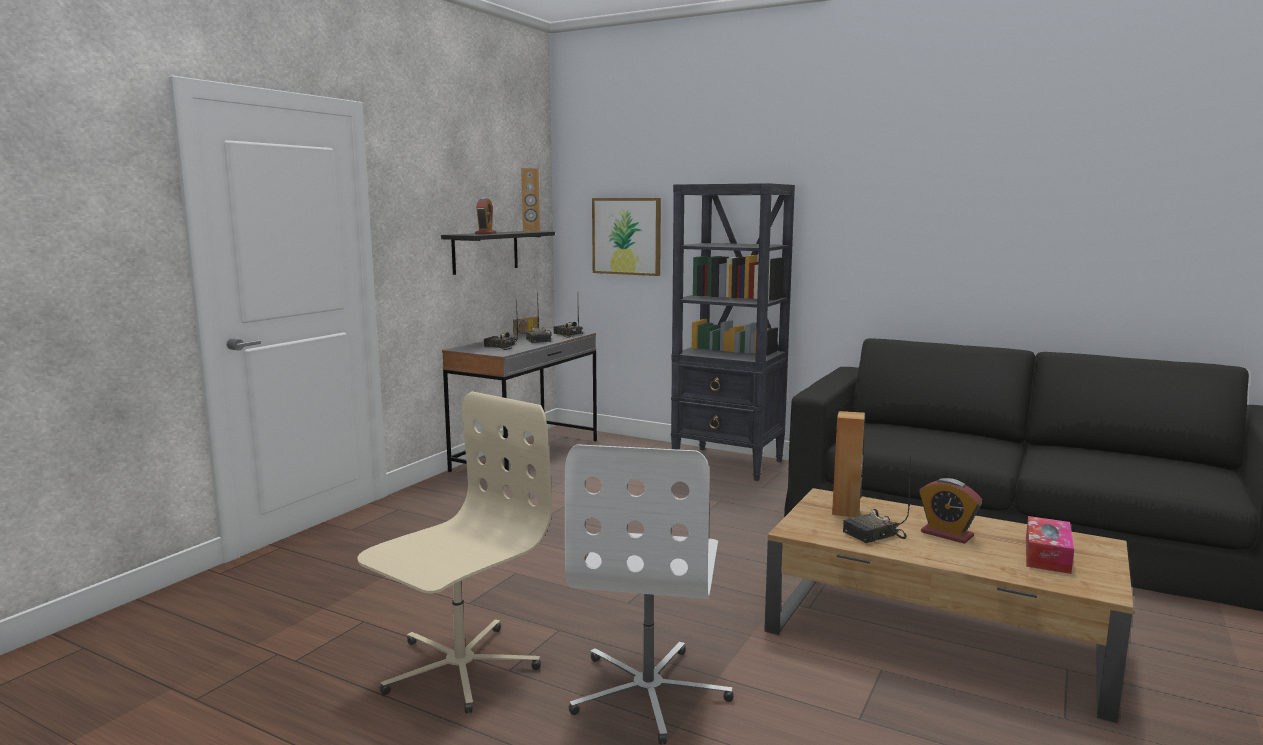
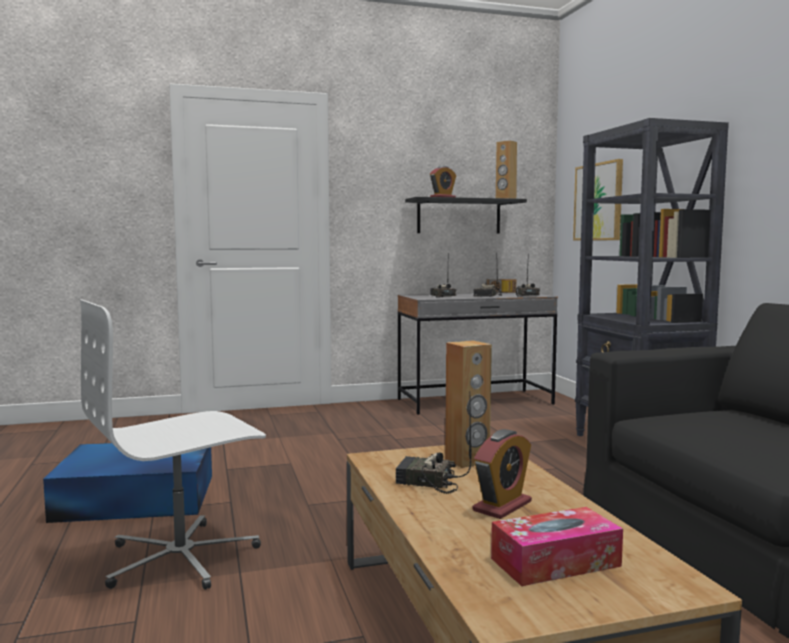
camera: 45 degrees right, 5 degrees down
beige office chair [357,391,552,714] -> blue storage box [43,443,212,523]
alarm clock [919,478,982,544] -> alarm clock turned 135 degrees counterclockwise [473,429,532,519]

